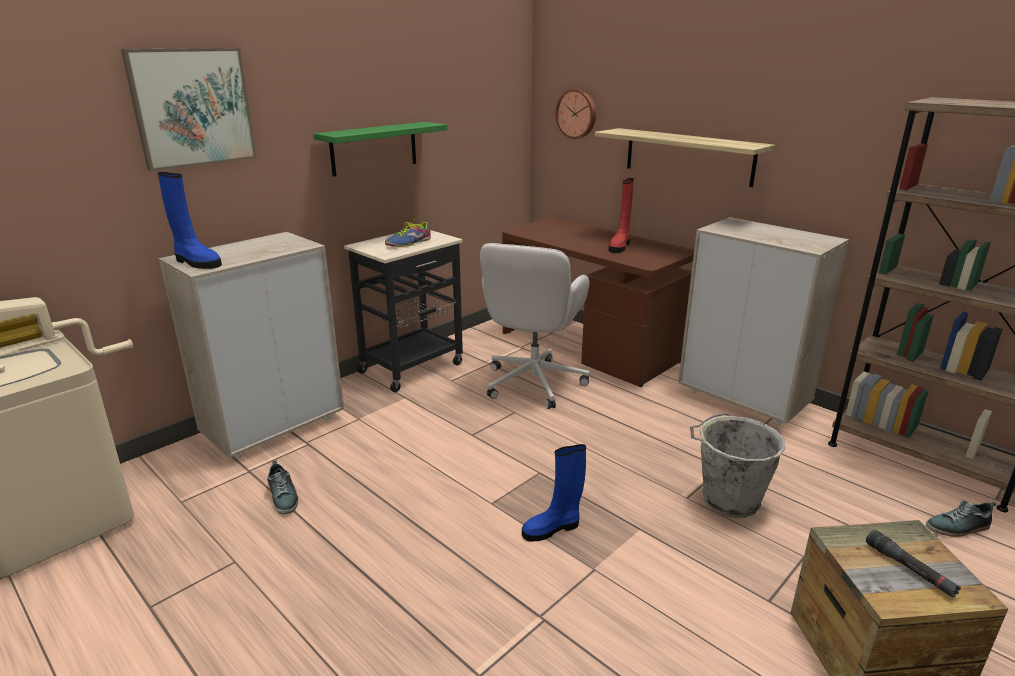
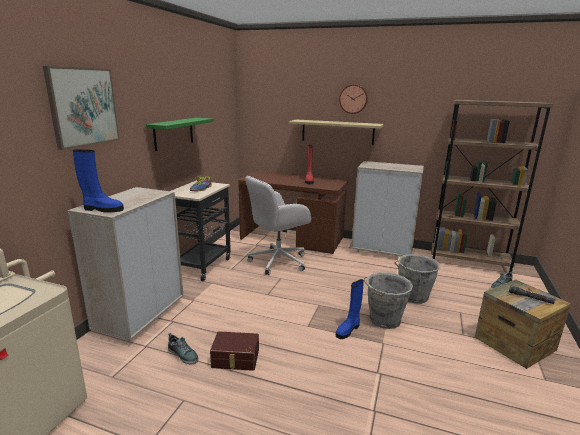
camera: 25 degrees left, 5 degrees down
white office chair [480,243,590,409] -> white office chair turned 60 degrees clockwise [245,176,311,275]
wall clock [556,89,596,139] -> wall clock moved to [339,84,368,114]
none -> brown storage box [210,331,259,371]
none -> grey bucket [364,272,413,329]

